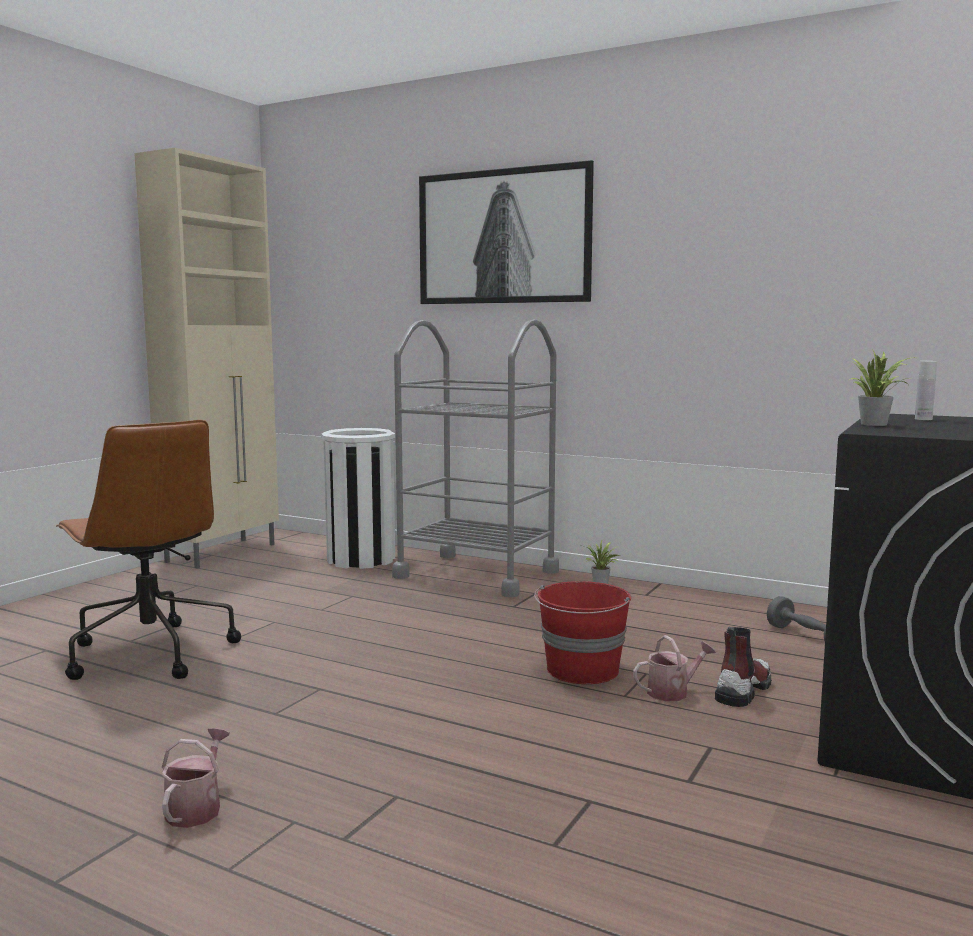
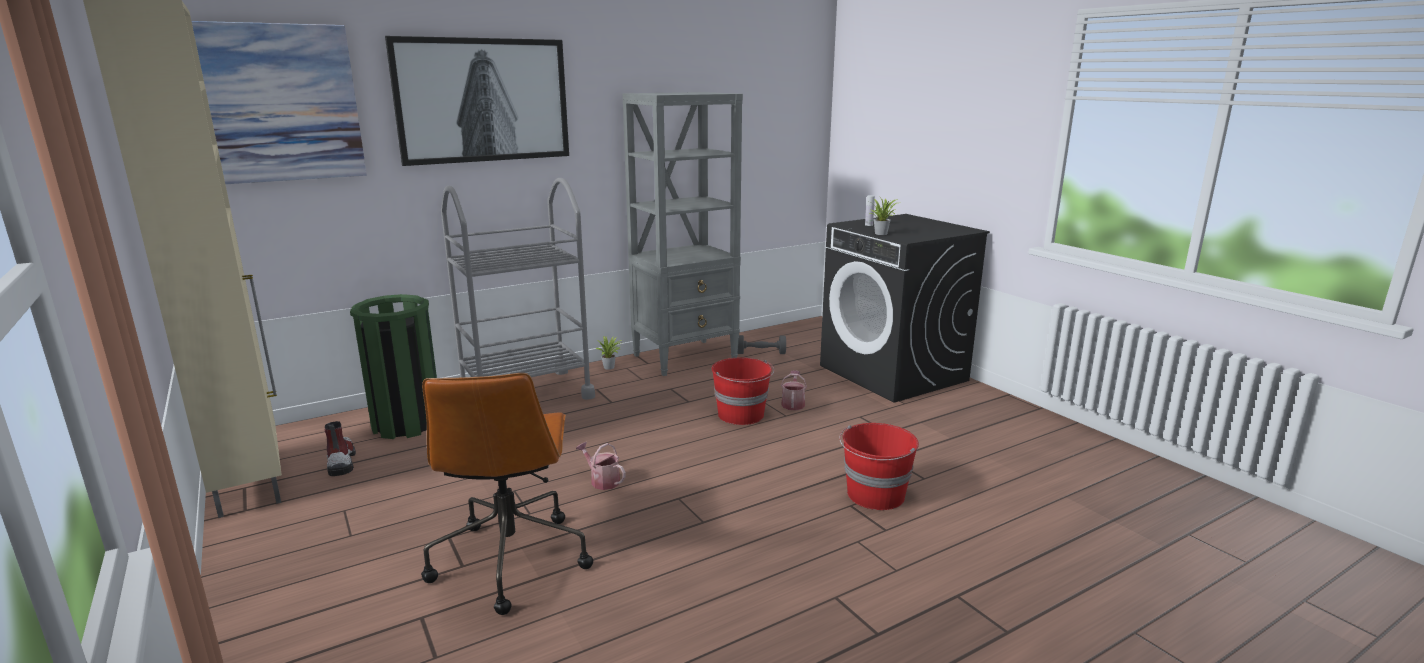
camera: 60 degrees left, 10 degrees up
brown office chair [56,420,241,680] -> brown office chair turned 90 degrees clockwise [421,373,593,615]
watering can [162,728,229,828] -> watering can moved to [576,442,626,490]
white trash can [321,428,395,569] -> green trash can [350,294,437,439]
boot [715,627,772,707] -> boot moved to [324,421,356,476]
none -> picture [192,21,367,184]
none -> grey bookcase [622,92,743,376]
none -> red bucket [839,423,919,510]

